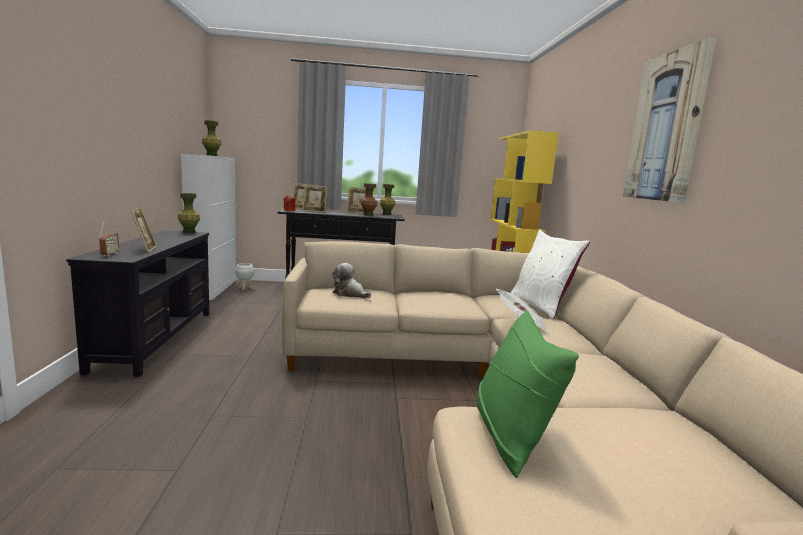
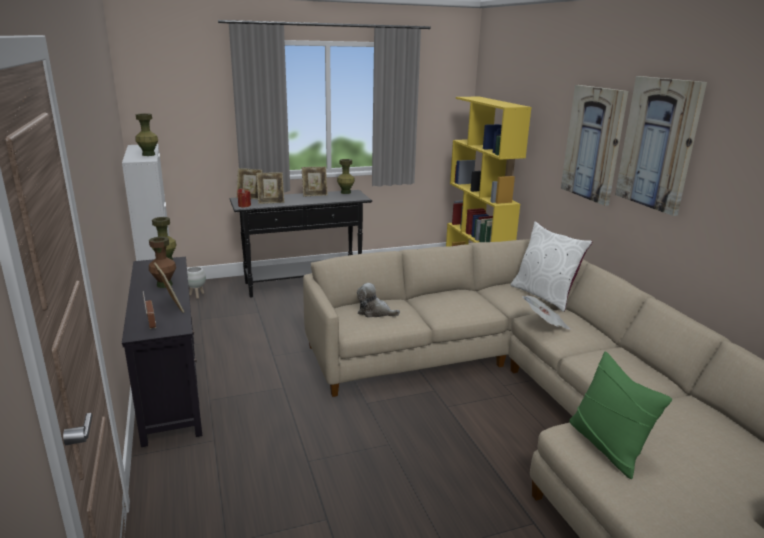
camera: 15 degrees left, 10 degrees up
brown vase [361,183,377,216] -> brown vase moved to [149,237,176,288]
none -> picture [561,85,628,206]

